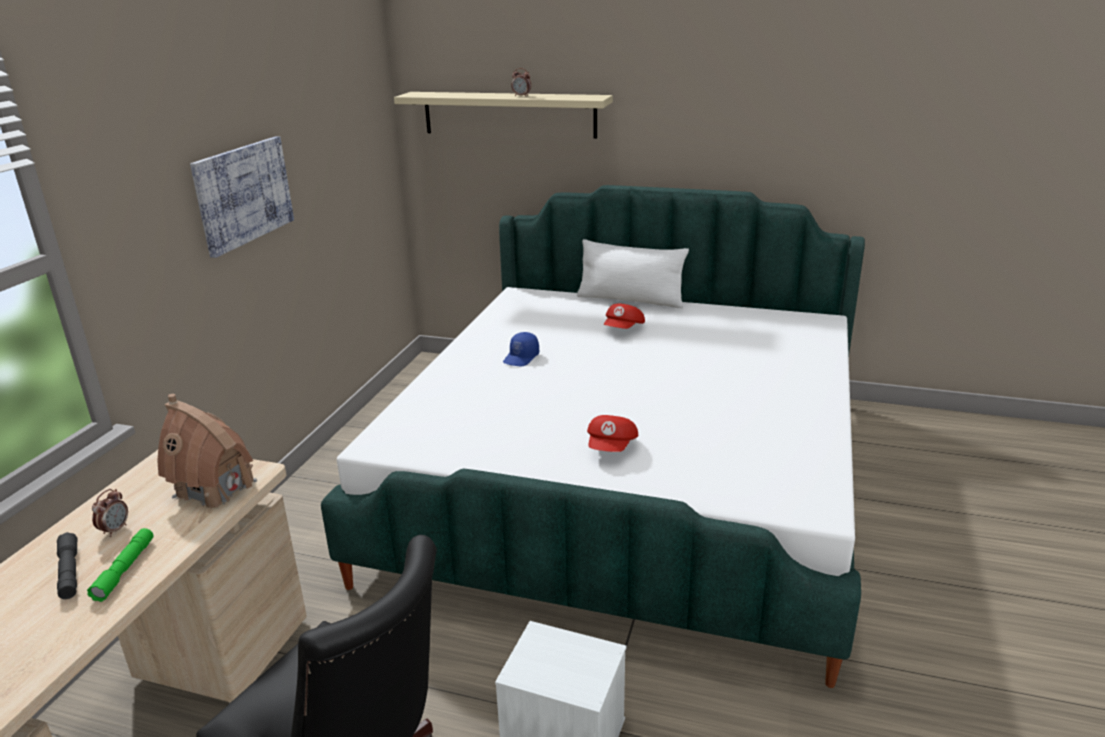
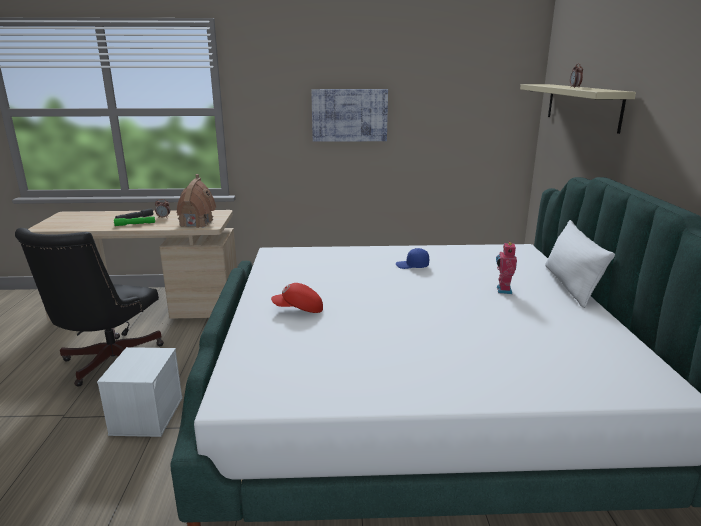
camera: 70 degrees right, 5 degrees down
red cap [604,303,645,329] -> toy robot [496,241,517,294]

